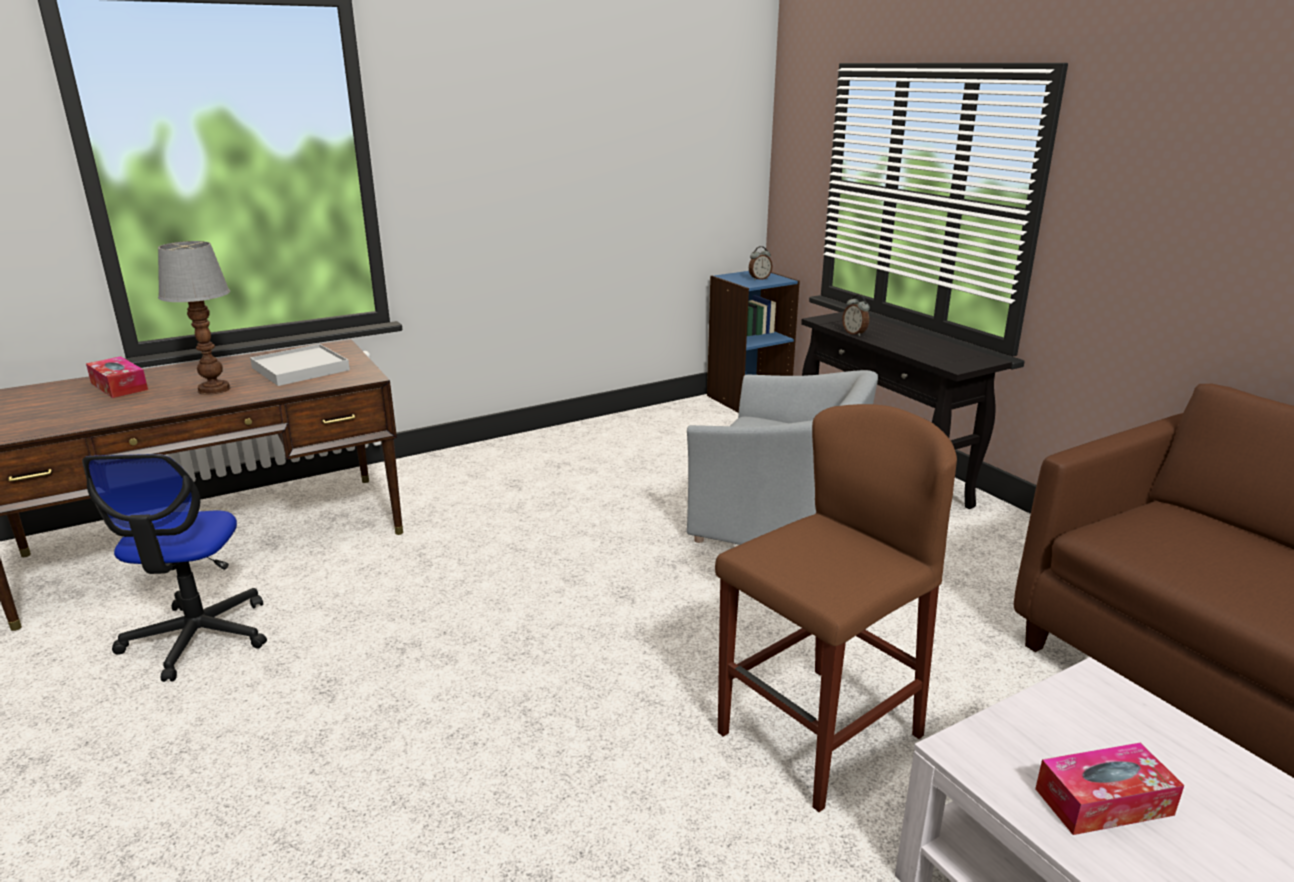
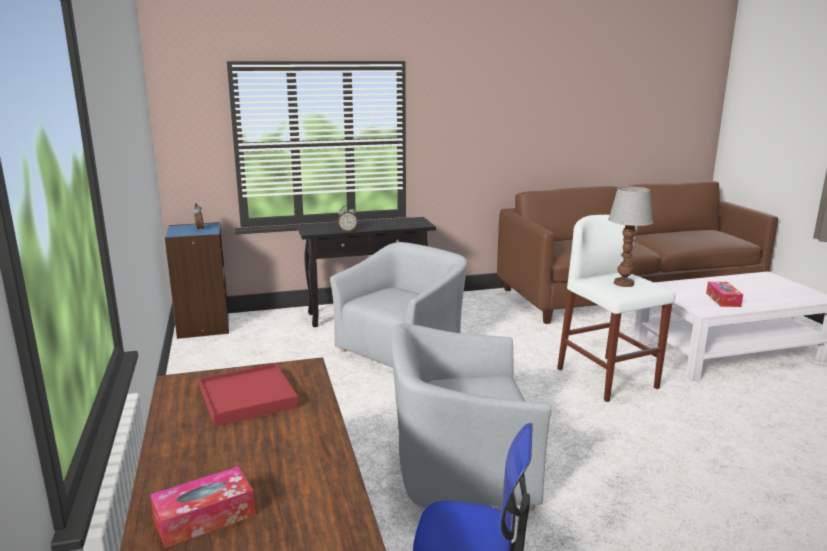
camera: 75 degrees left, 5 degrees down
table lamp [158,241,230,395] -> table lamp moved to [608,186,653,287]
white tray [250,344,350,386] -> red tray [199,364,298,426]
brown stool [715,404,957,812] -> white stool [557,215,675,402]
none -> grey armchair [391,323,551,511]

